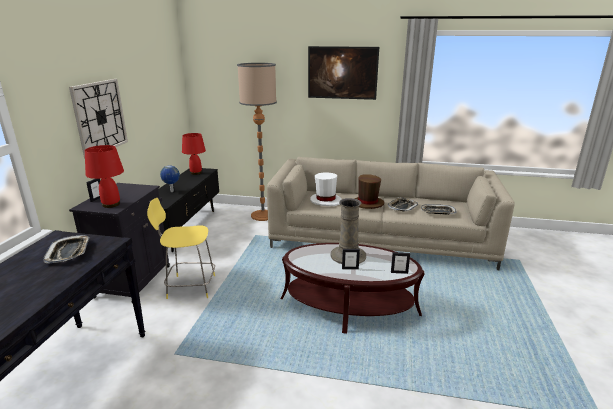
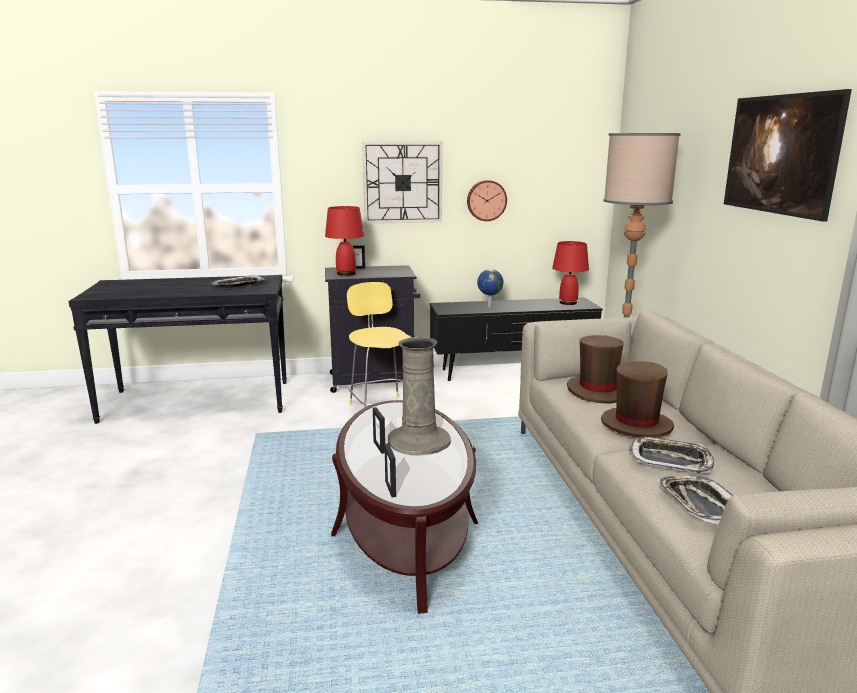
camera: 70 degrees right, 5 degrees down
white hat [310,173,342,206] -> brown hat [567,335,624,404]
none -> wall clock [467,180,507,221]

